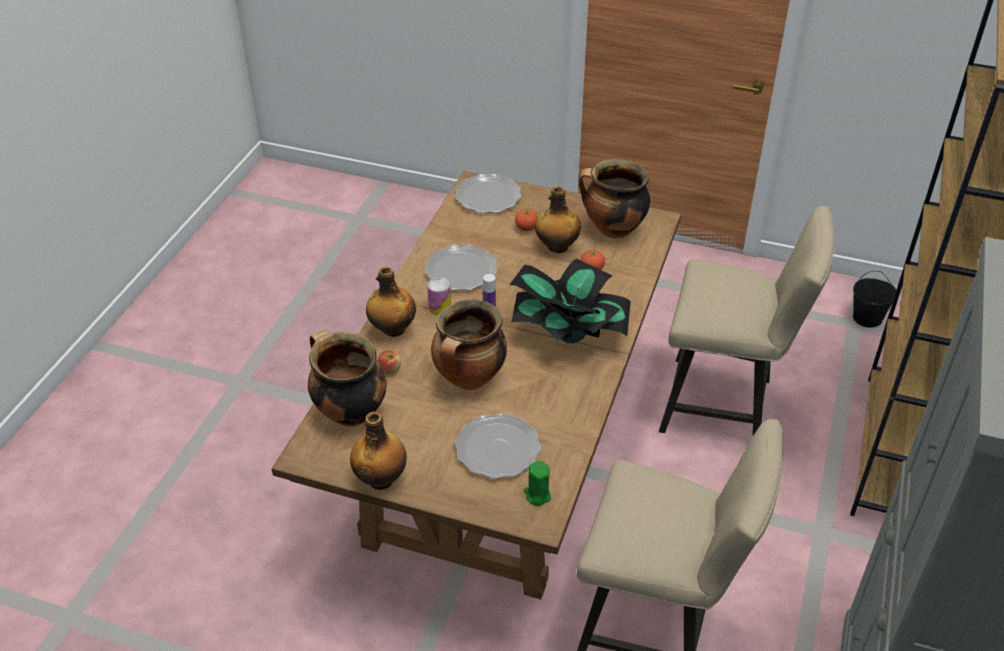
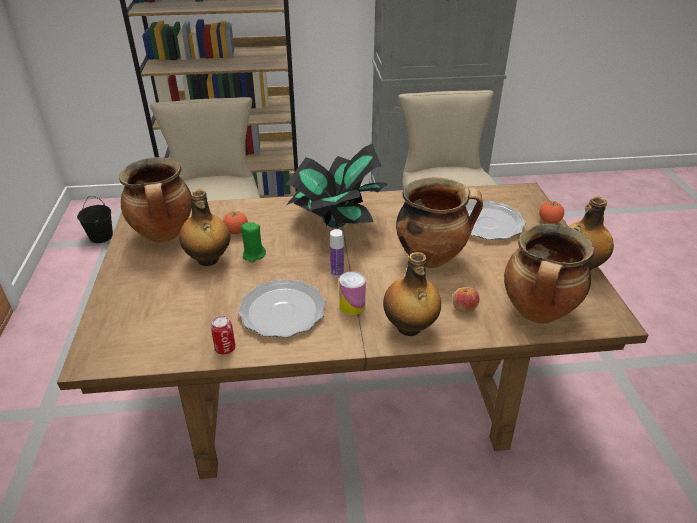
camera: 115 degrees left, 5 degrees down
plate [455,174,522,213] -> none
tomato [515,209,538,231] -> tomato moved to [539,201,564,224]
green candle [524,461,551,506] -> green candle moved to [241,222,266,263]
none -> can [211,316,236,355]

